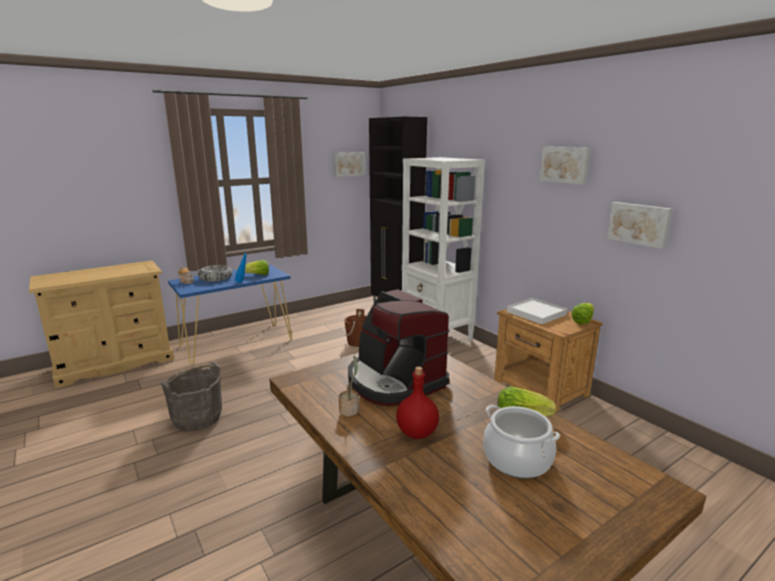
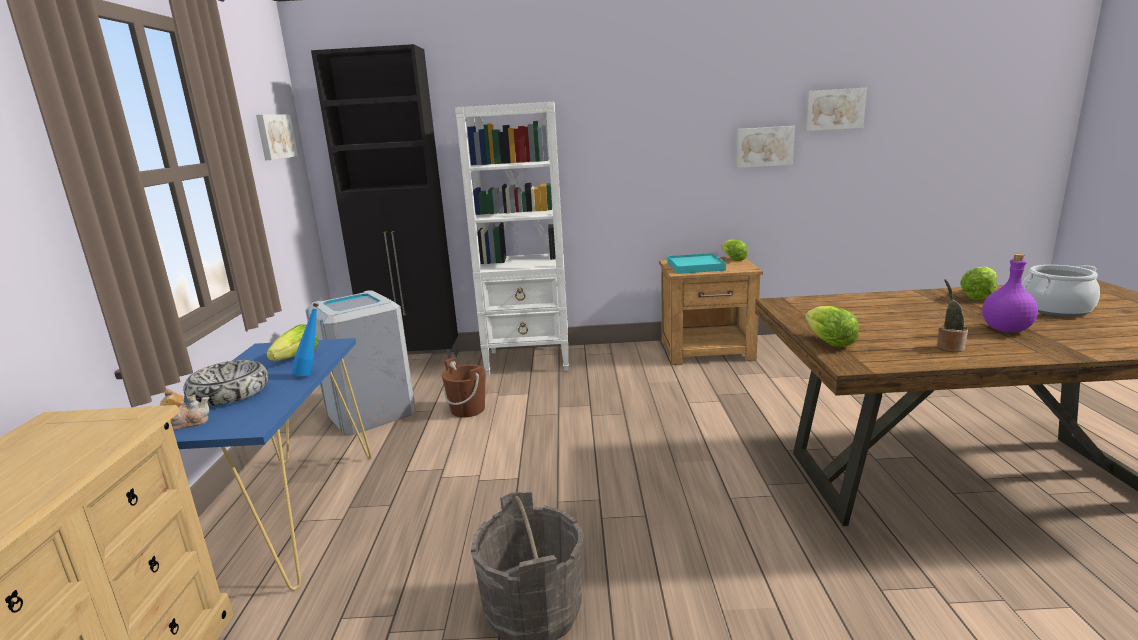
camera: 55 degrees left, 0 degrees up
coffee machine [348,289,449,406] -> none
red bottle [396,367,439,439] -> purple bottle [982,254,1038,333]
white tray [507,298,568,324] -> turquoise tray [667,253,726,274]
picture [539,147,590,185] -> picture moved to [805,88,867,131]
none -> grey trash can [305,290,416,435]
none -> lettuce [805,306,859,347]

